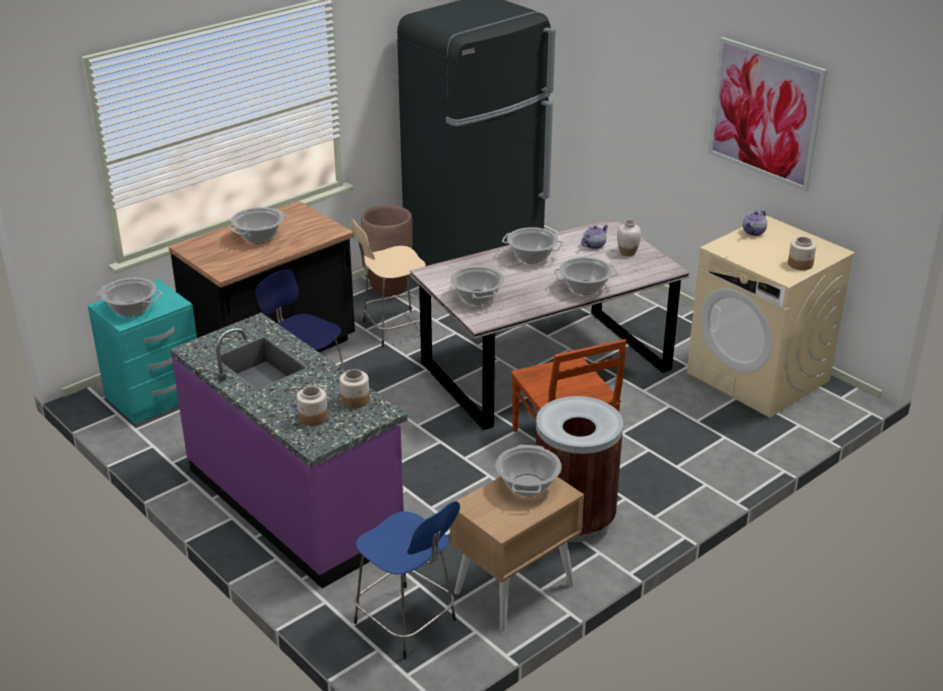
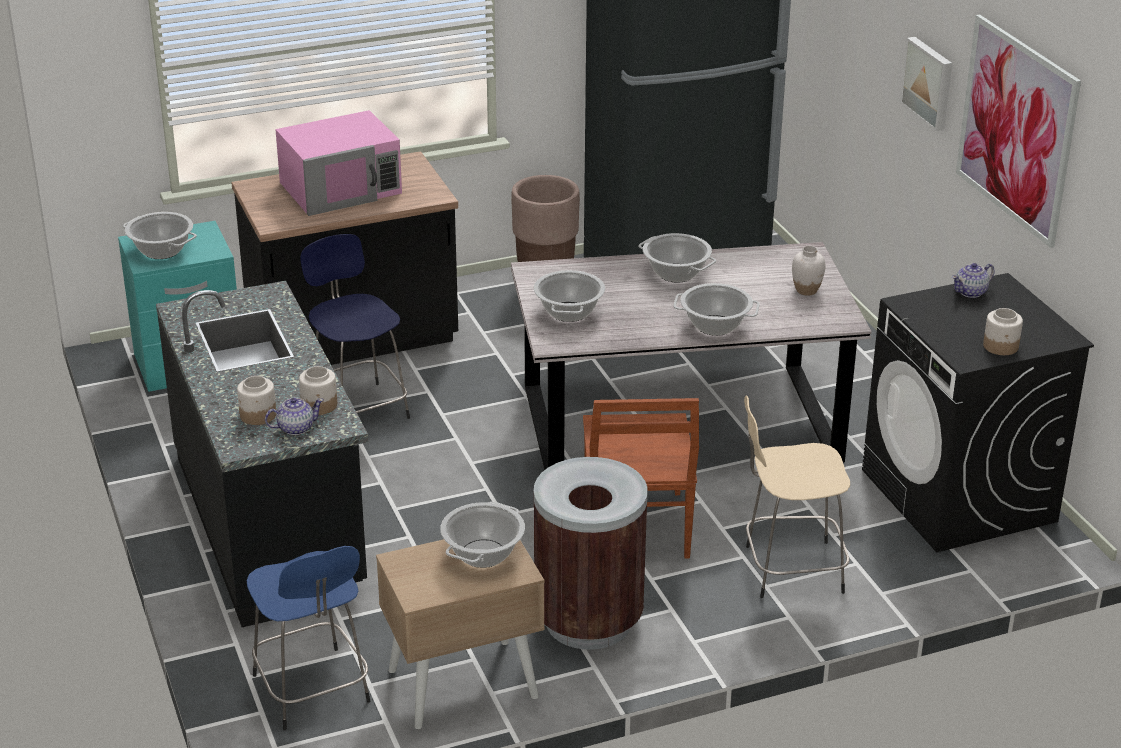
camera: 20 degrees right, 0 degrees up
purple counter [170,312,407,588] -> black counter [156,281,368,627]
cooking pot [228,207,286,243] -> pink microwave [275,110,402,216]
beige stool [351,219,426,347] -> beige stool moved to [744,395,850,598]
teapot [581,225,608,249] -> teapot moved to [265,397,324,435]
beige washing machine [687,216,855,418] -> black washing machine [862,273,1094,552]
none -> picture [900,37,952,132]

